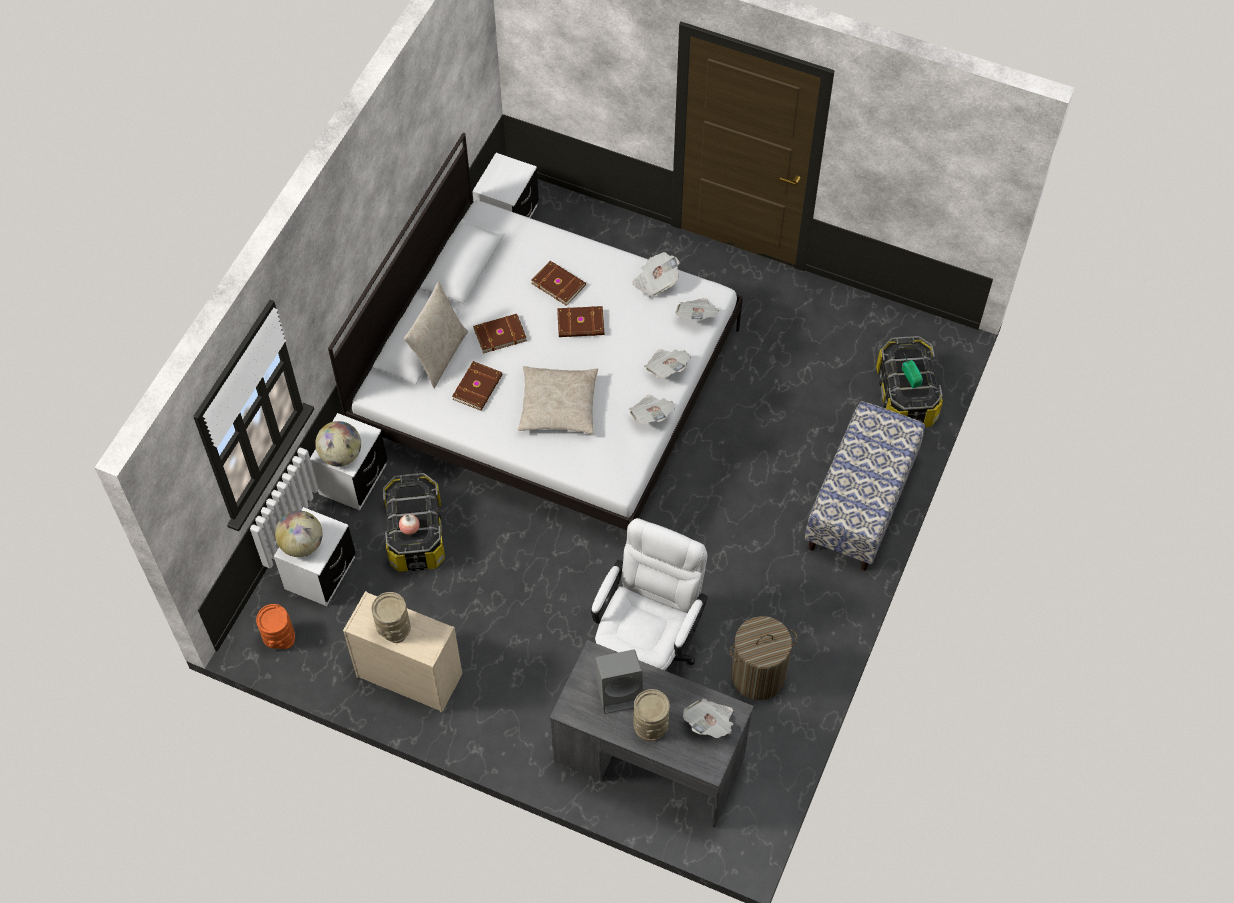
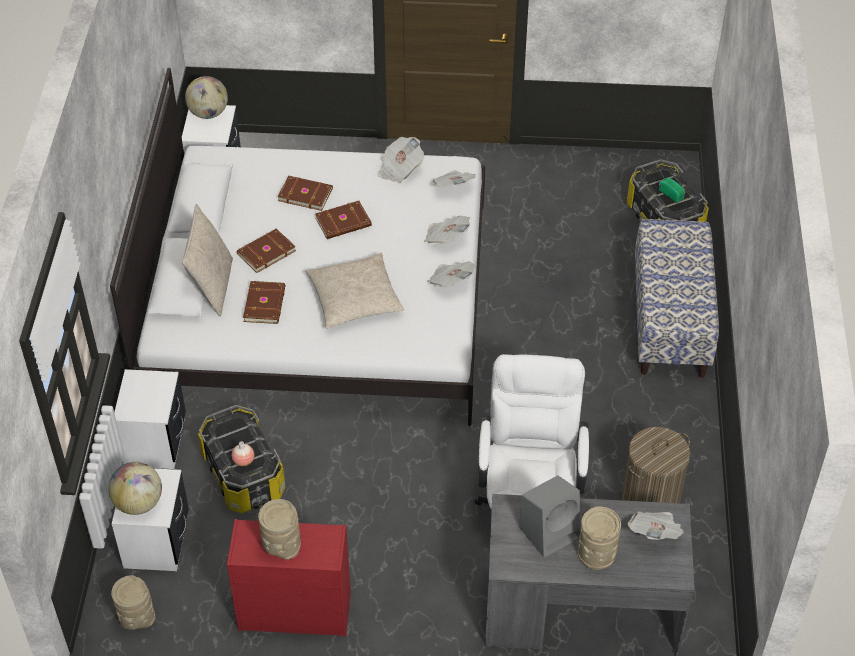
camera: 20 degrees left, 10 degrees down
orange vase [256,604,295,649] -> beige vase [111,575,155,630]
globe [315,421,361,467] -> globe moved to [185,76,228,119]
beige dresser [343,591,462,712] -> red dresser [227,519,351,637]

